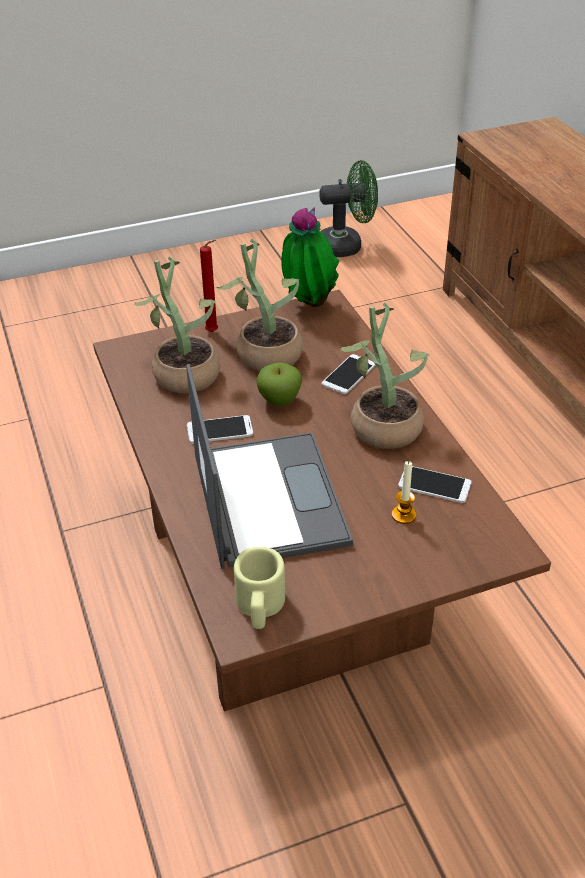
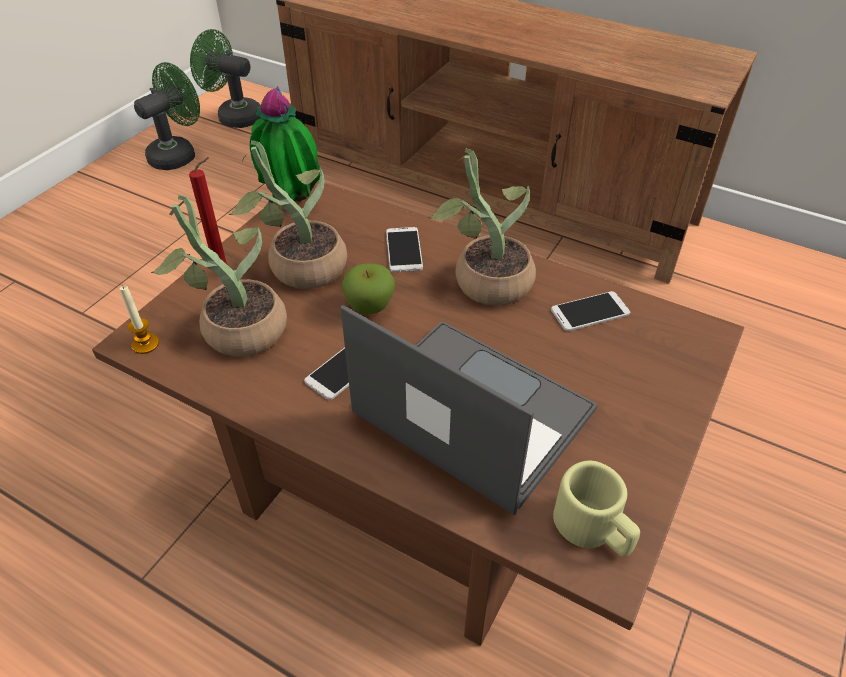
camera: 40 degrees left, 5 degrees up
candle [392,461,416,524] -> candle moved to [120,285,159,354]
none -> green fan [190,29,261,128]

